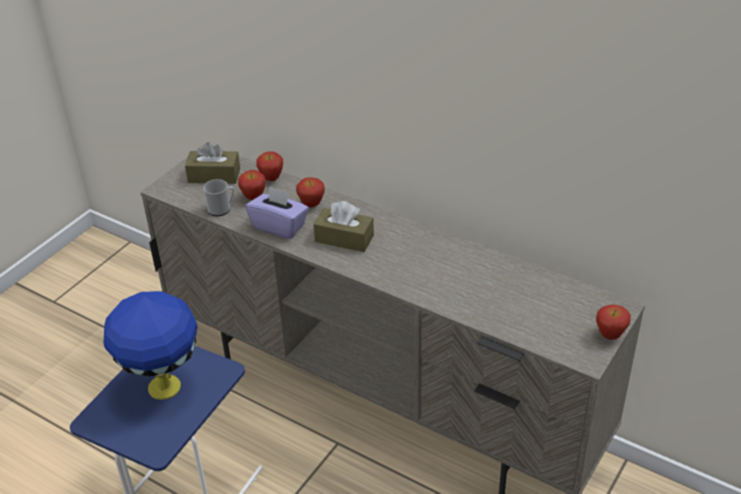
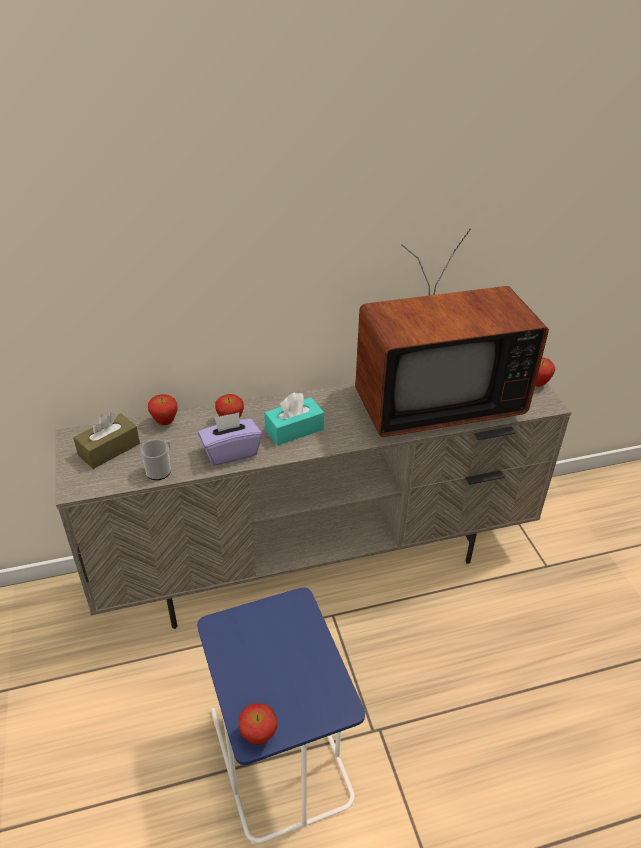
camera: 50 degrees left, 0 degrees up
blue table lamp [104,291,198,400] -> none
apple [238,170,266,200] -> apple moved to [238,703,277,745]
brown tissue box [314,201,374,252] -> turquoise tissue box [264,392,324,446]
none -> television [355,229,549,437]

